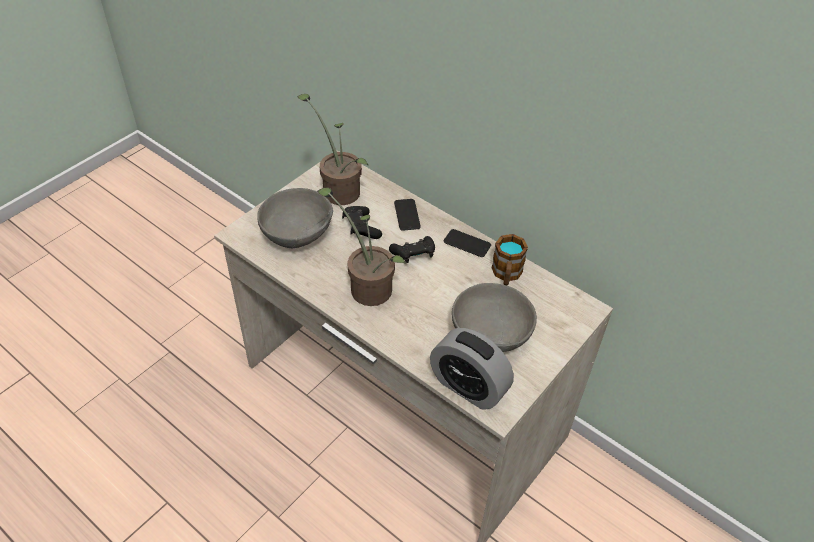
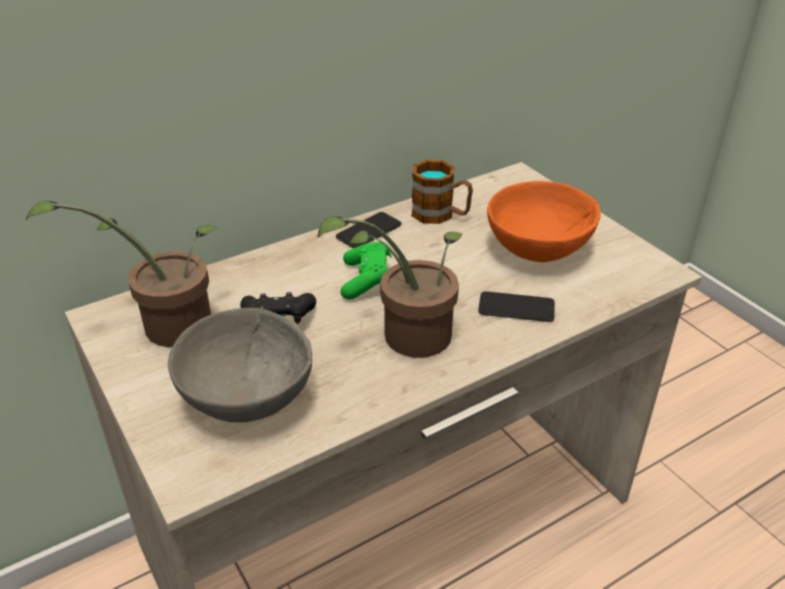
camera: 70 degrees left, 10 degrees down
black game controller [389,236,435,263] -> green game controller [341,242,392,299]
phone [394,199,421,231] -> phone moved to [478,291,555,322]
alarm clock [430,328,514,410] -> none
grey bowl [452,283,537,352] -> orange bowl [487,181,601,262]

